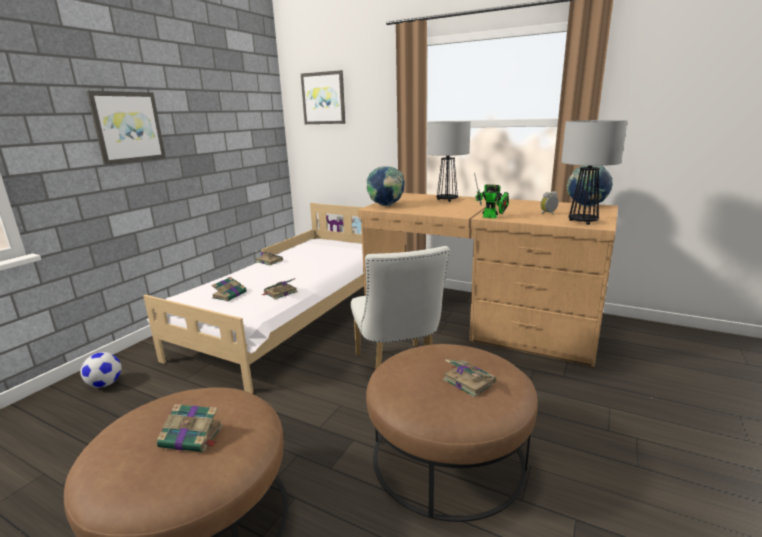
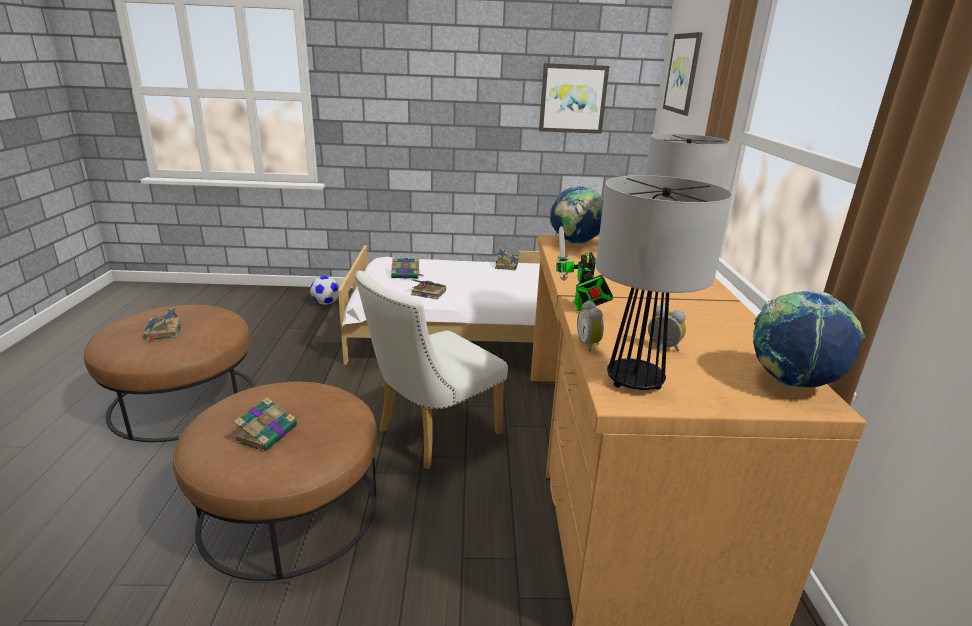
camera: 60 degrees right, 5 degrees up
picture [87,91,166,165] -> picture moved to [539,63,609,134]
none -> alarm clock [577,300,604,352]

